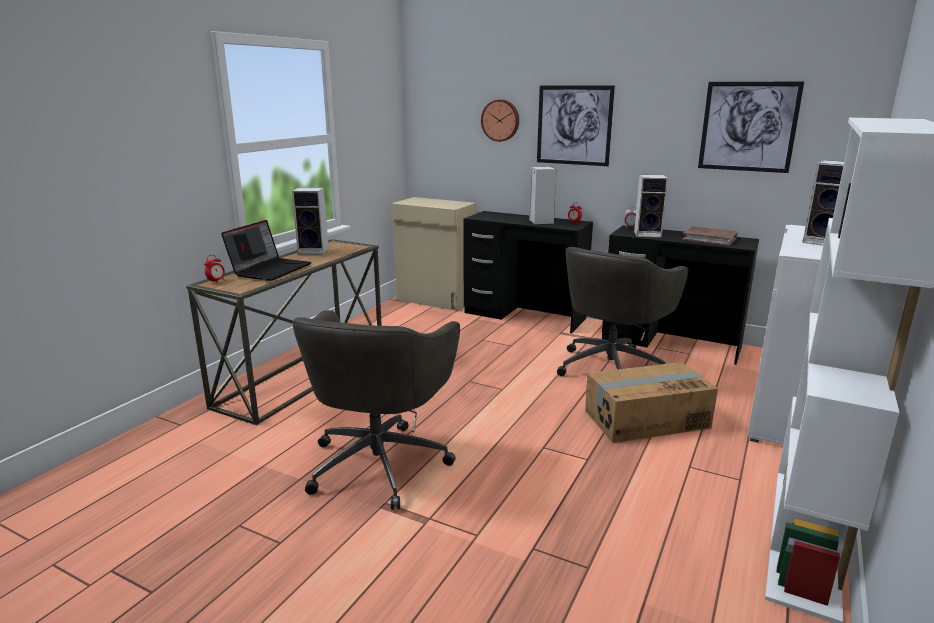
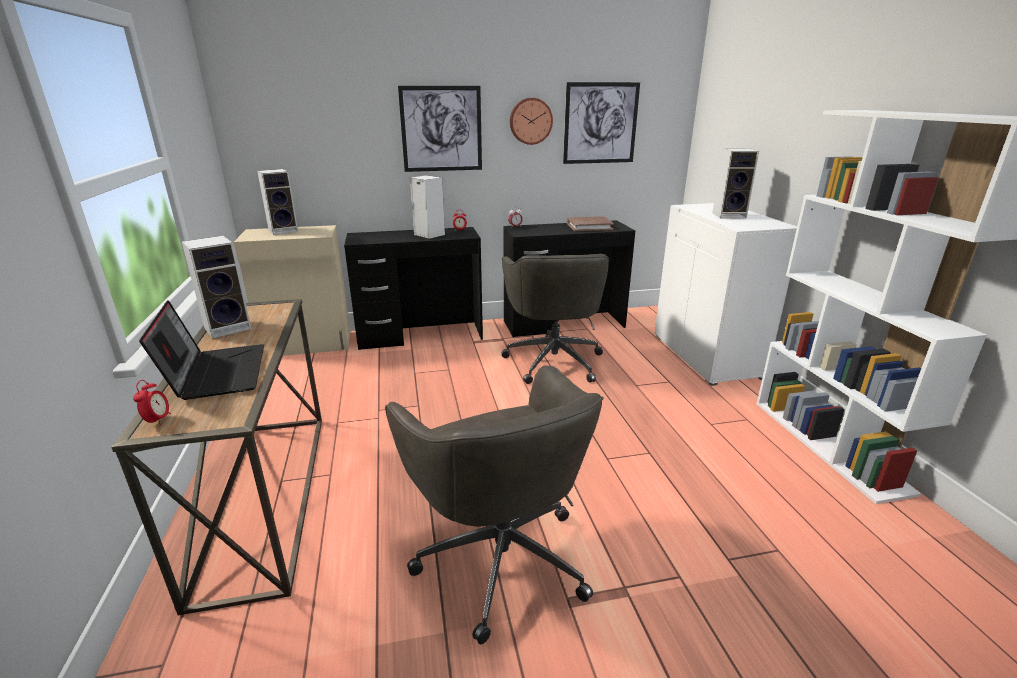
camera: 40 degrees left, 5 degrees up
wall clock [481,99,519,142] -> wall clock moved to [510,98,553,145]
cardboard box [585,362,718,443] -> none
speaker [634,175,668,238] -> speaker moved to [257,169,298,235]

